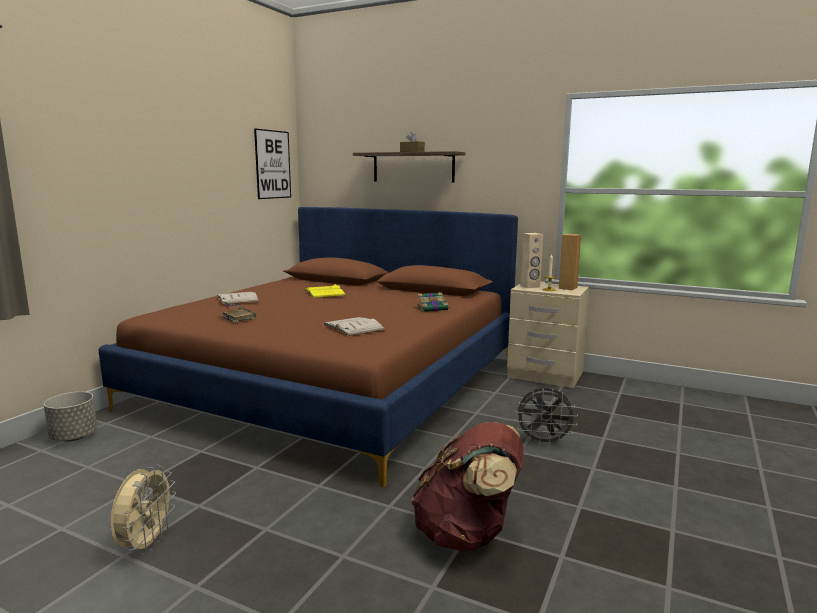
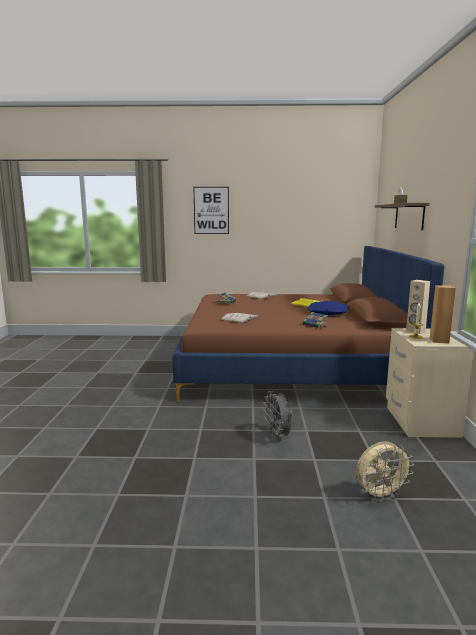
camera: 65 degrees right, 0 degrees up
grey planter [44,392,97,441] -> none
beige fan [110,465,176,555] -> beige fan moved to [356,441,414,502]
picture [254,128,291,199] -> picture moved to [194,187,229,234]
brown backpack [411,422,524,551] -> none
none -> blue pillow [308,301,349,315]

